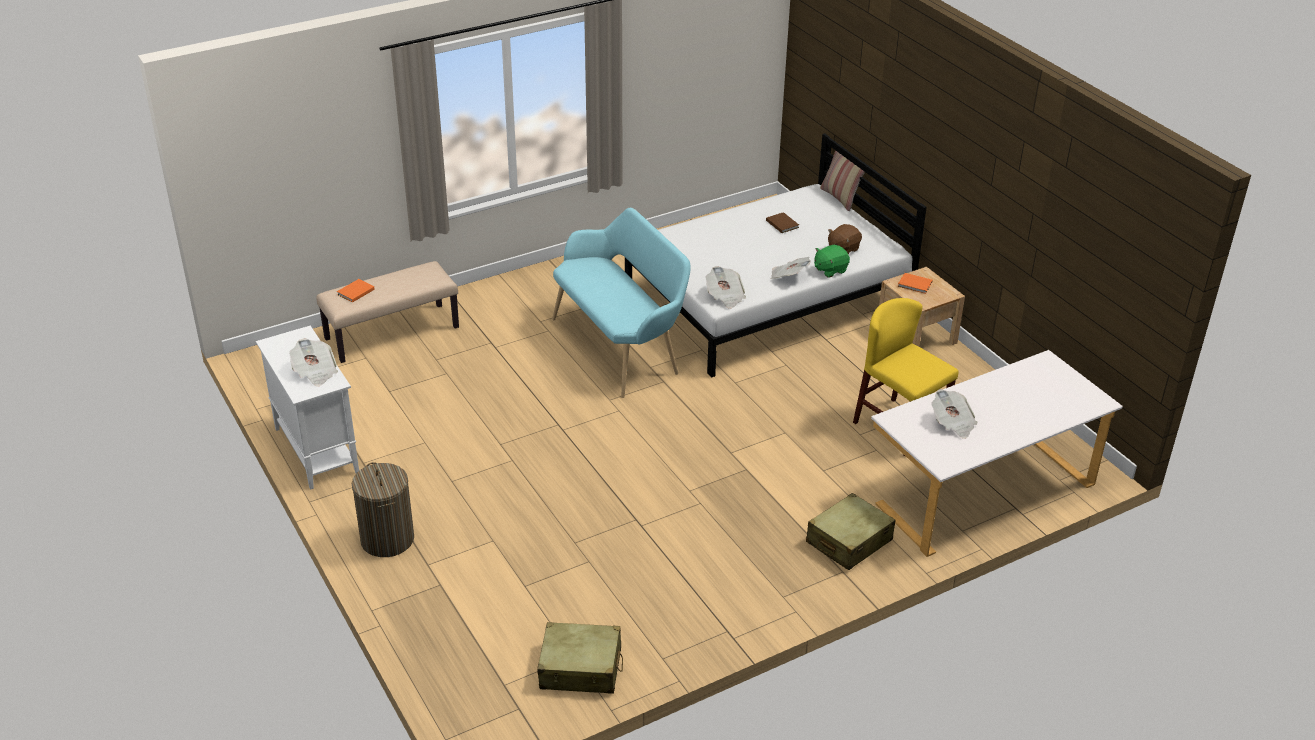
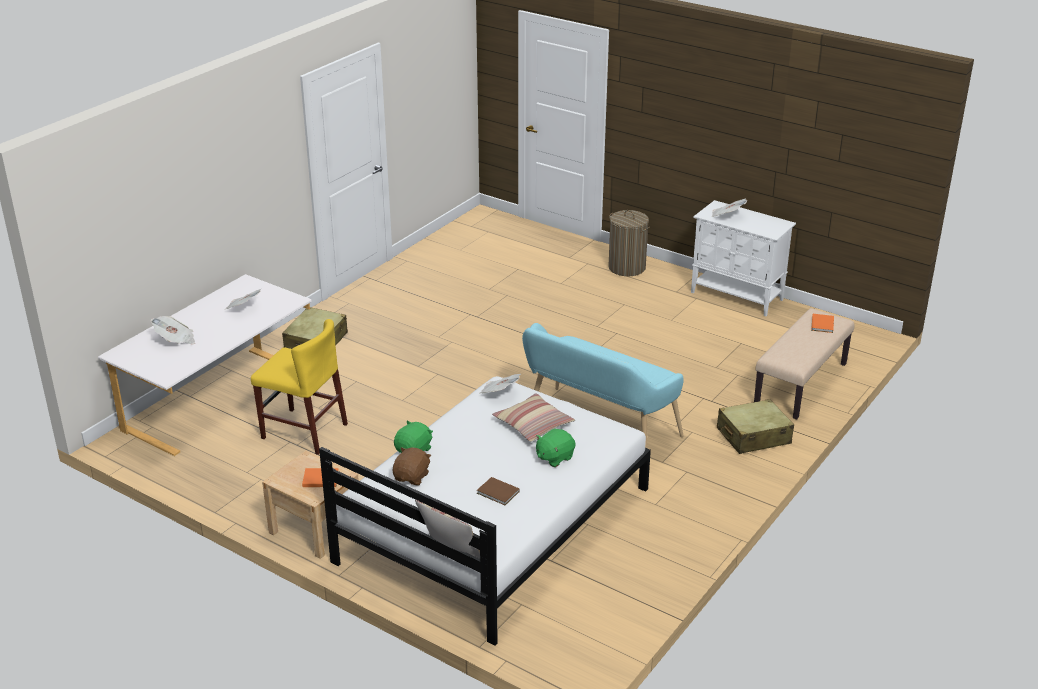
camera: 155 degrees right, 5 degrees down
beige suitcase [537,622,623,694] -> beige suitcase moved to [717,399,794,454]
newspaper [770,257,811,279] -> newspaper moved to [151,316,195,344]
none -> pillow [492,393,575,442]
none -> green plush toy [536,429,575,467]

